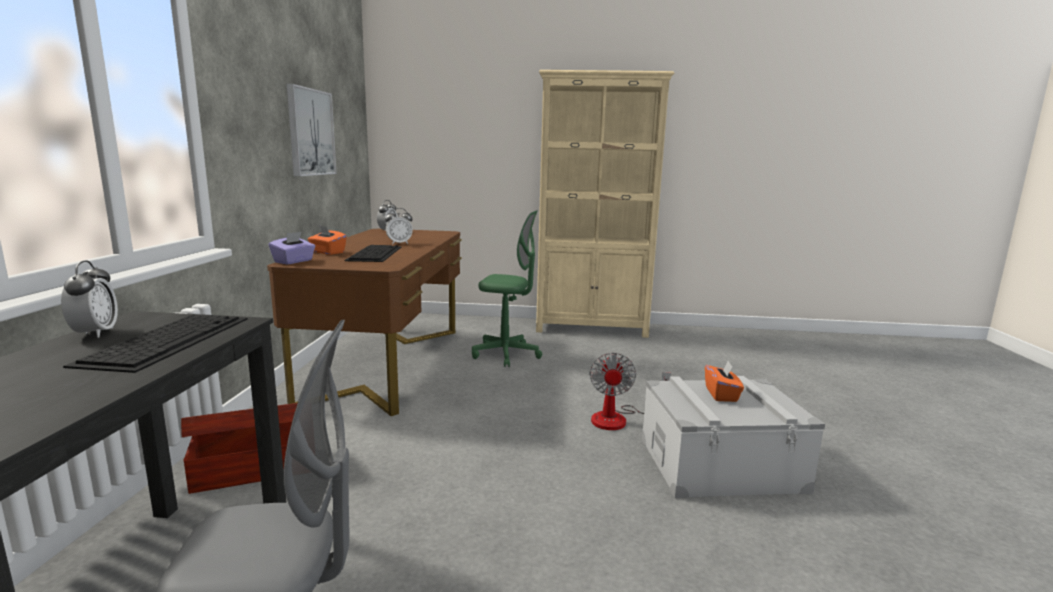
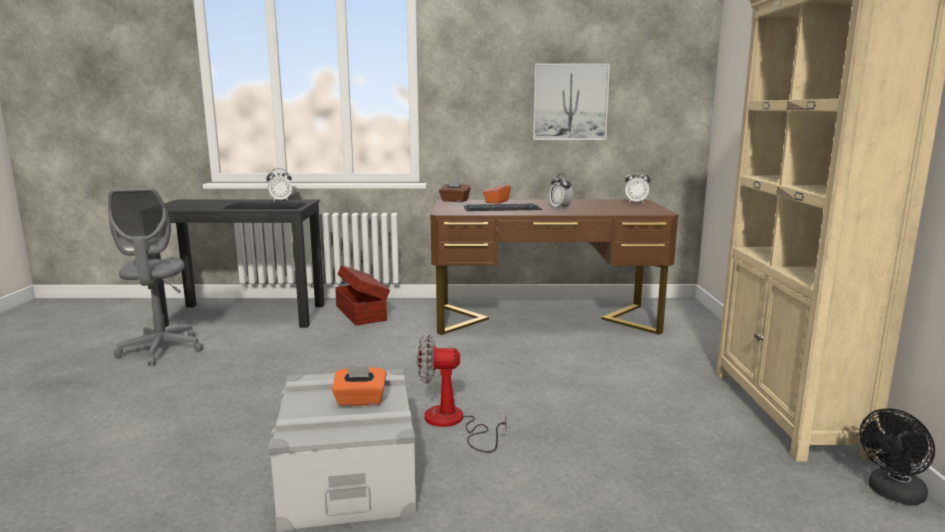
camera: 85 degrees right, 0 degrees up
purple tissue box [269,232,315,264] -> brown tissue box [439,179,471,202]
green office chair [472,210,542,367] -> none
none -> black fan [859,408,935,505]

